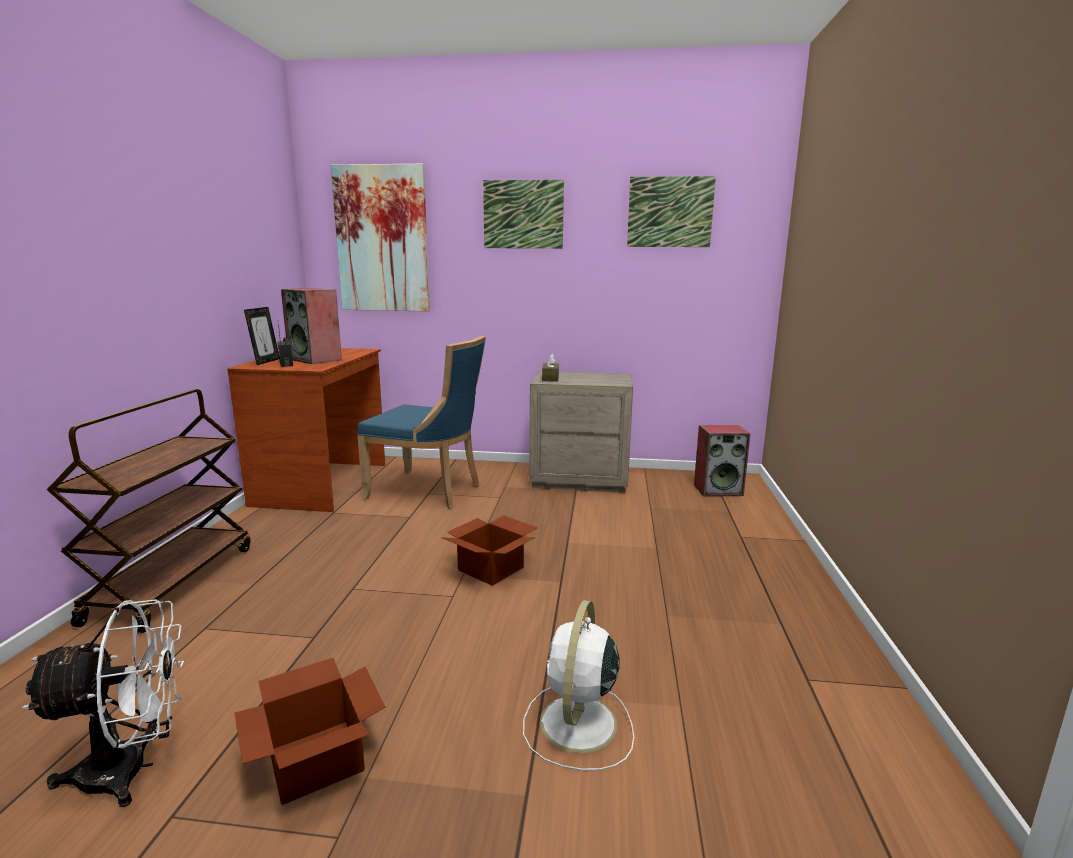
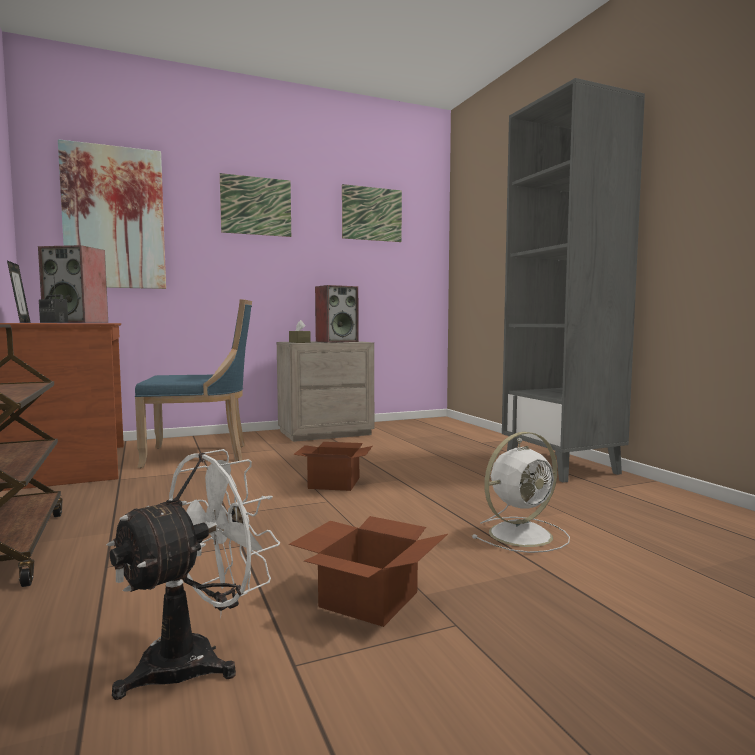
camera: 30 degrees left, 10 degrees down
white fan [523,600,634,771] -> white fan turned 105 degrees counterclockwise [471,432,570,553]
speaker [694,425,751,497] -> speaker moved to [315,285,359,343]
none -> grey bookcase [502,78,645,483]

